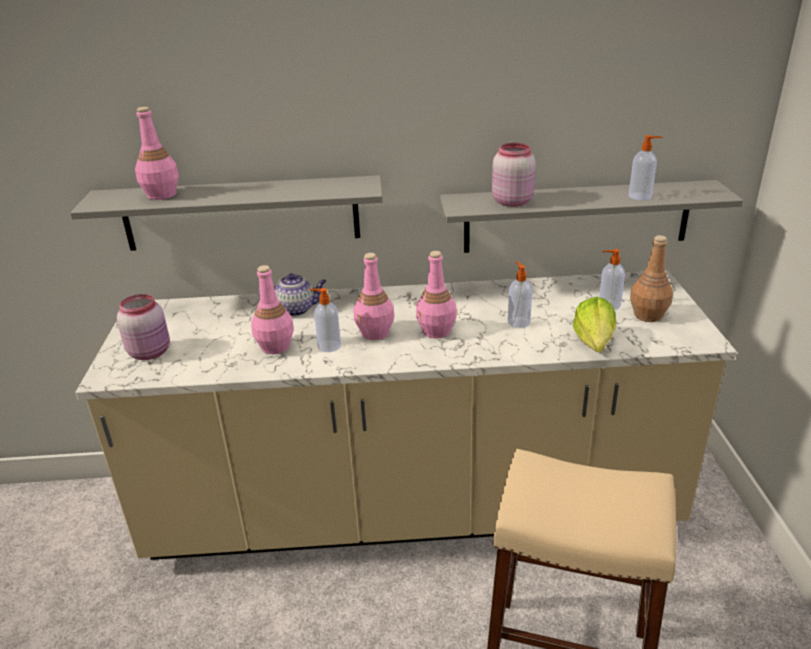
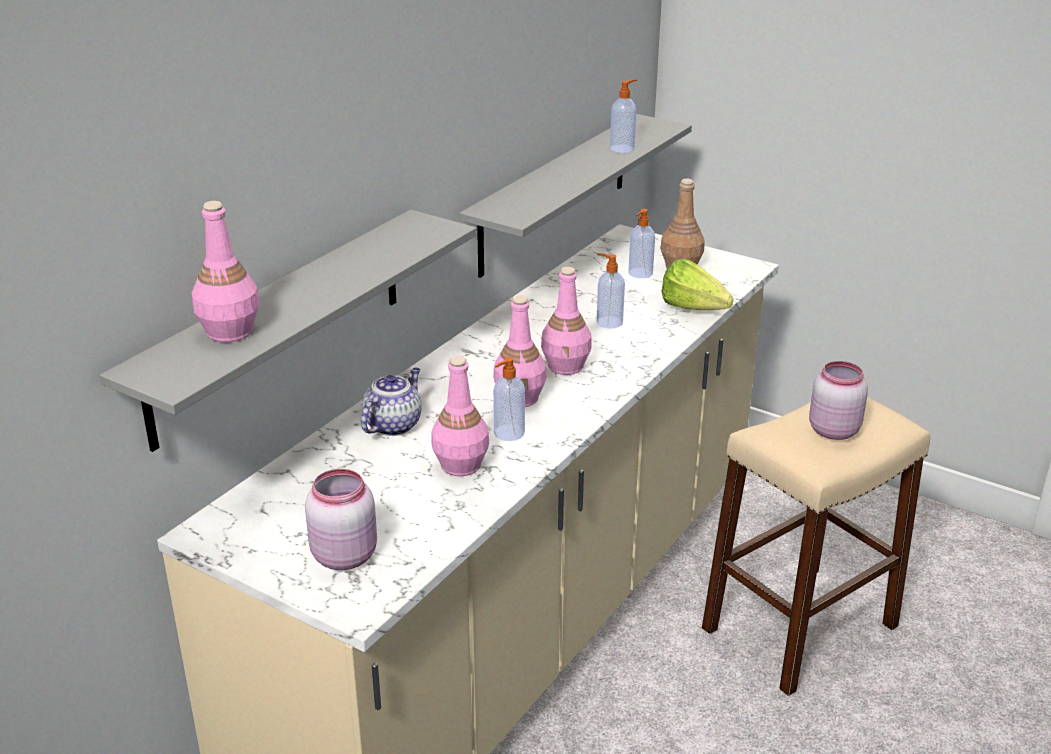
camera: 55 degrees left, 0 degrees up
pink jar [492,143,536,207] -> pink jar moved to [809,361,868,440]

